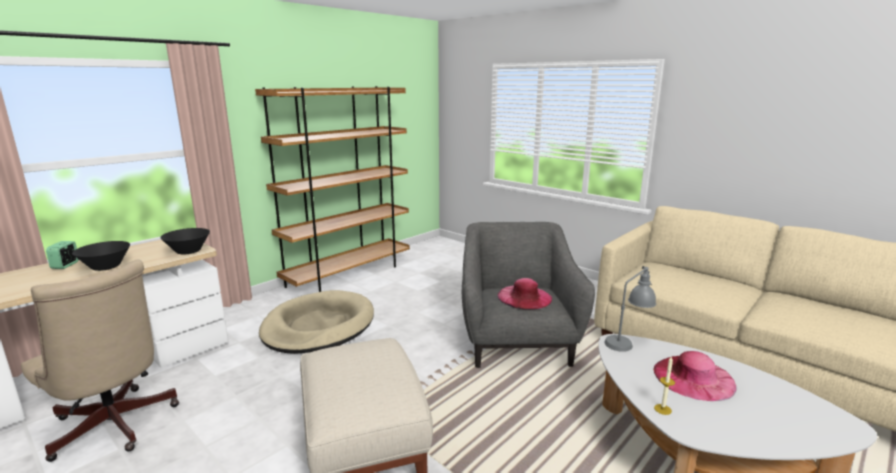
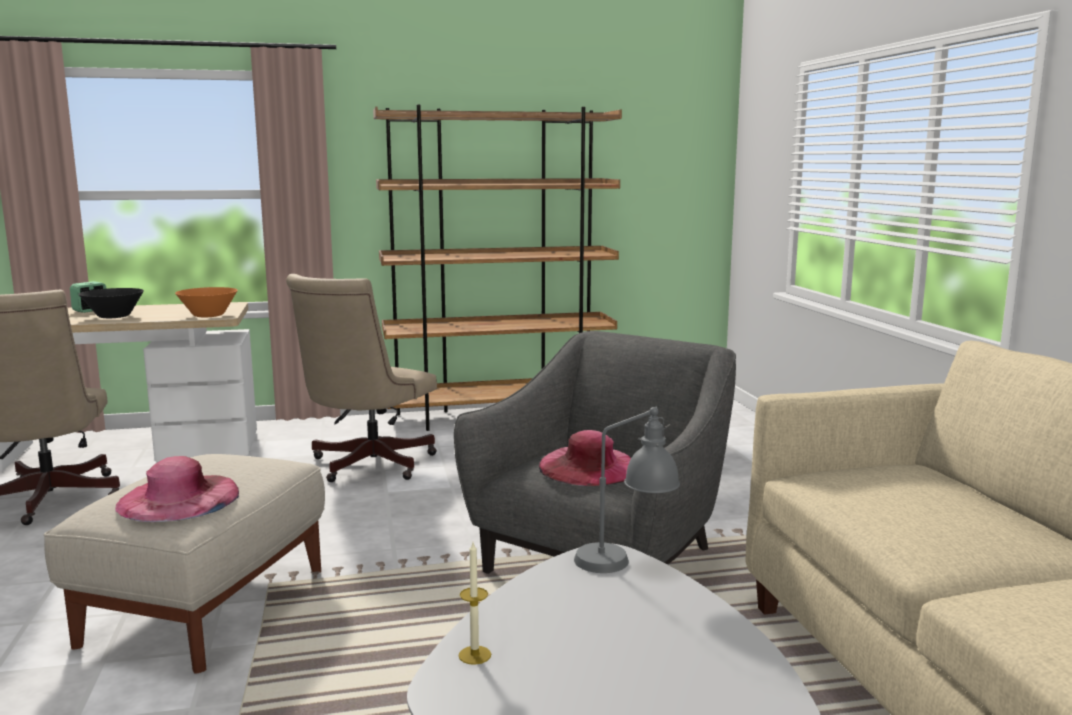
camera: 35 degrees right, 5 degrees down
black bowl [160,228,210,254] -> orange bowl [175,287,238,317]
beige dog bed [259,290,374,354] -> beige office chair [286,274,437,482]
pink hat [653,351,737,401] -> pink hat moved to [115,456,239,522]

